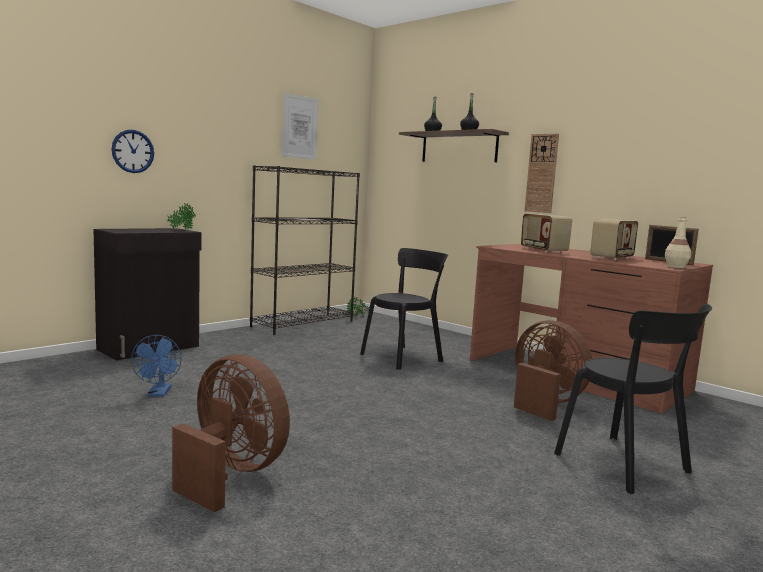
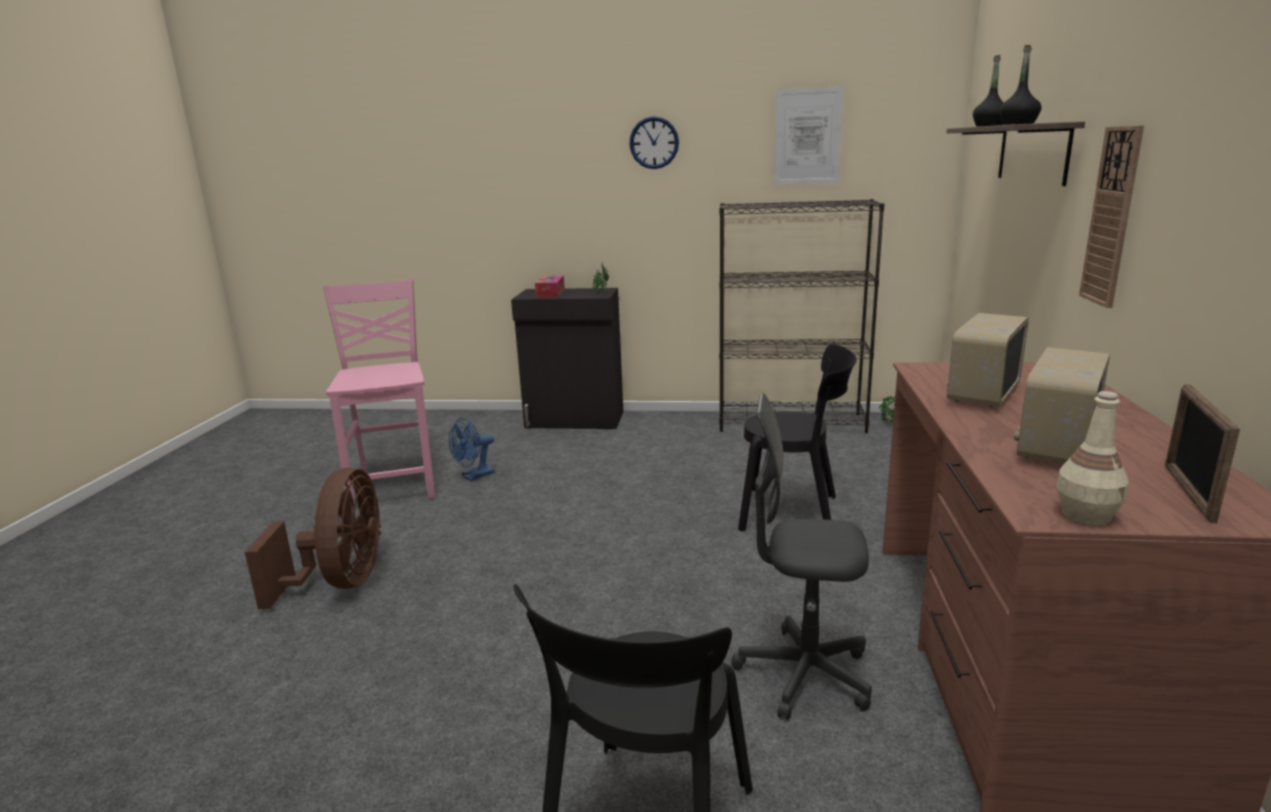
camera: 55 degrees right, 10 degrees up
wall clock [111,130,154,173] -> wall clock moved to [629,116,679,169]
brown fan [514,320,592,421] -> grey office chair [731,393,872,720]
radio [591,219,638,260] -> radio turned 120 degrees clockwise [1014,347,1110,464]
none -> pink chair [323,279,435,510]
none -> tissue box [535,276,565,298]

